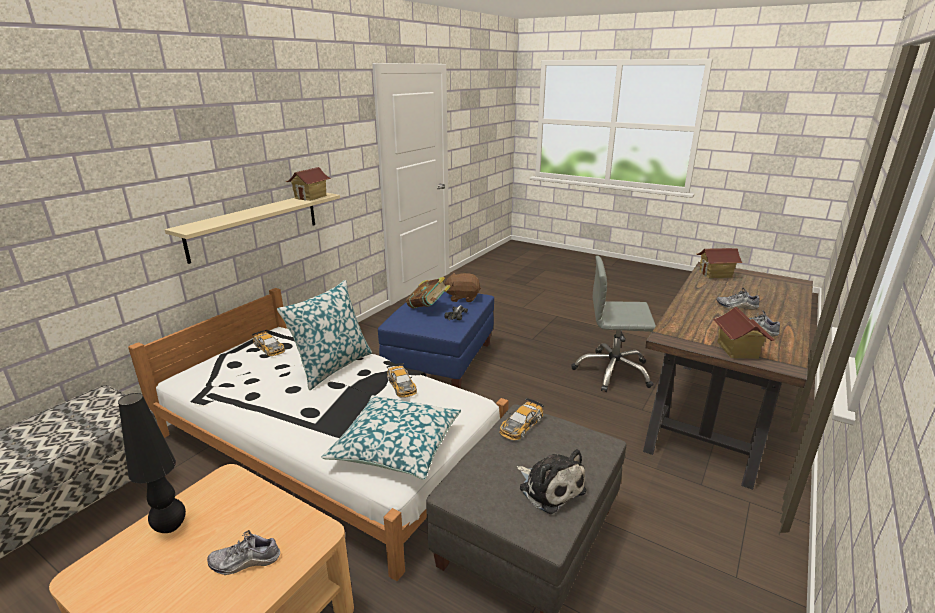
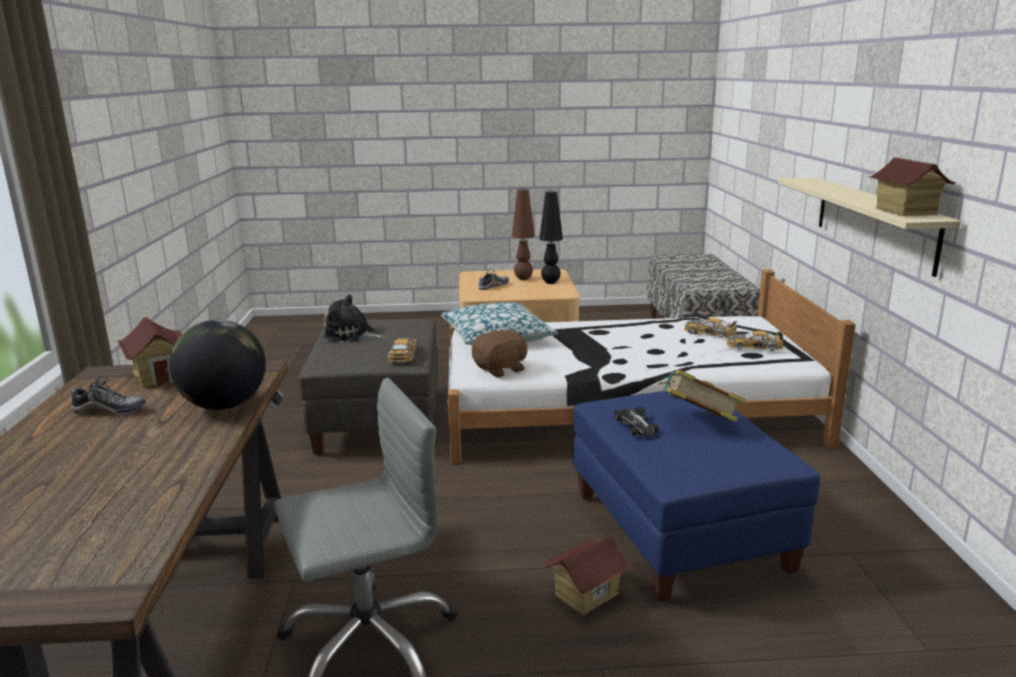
camera: 145 degrees right, 5 degrees down
pillow [277,280,372,390] -> none
toy car [387,363,417,398] -> toy car moved to [684,318,737,338]
brown plush toy [445,273,481,302] -> brown plush toy moved to [472,329,527,377]
toy house [696,248,743,278] -> toy house moved to [542,535,632,615]
shoe [716,288,760,310] -> none
none -> globe [169,320,266,410]
none -> brown table lamp [512,189,535,280]

